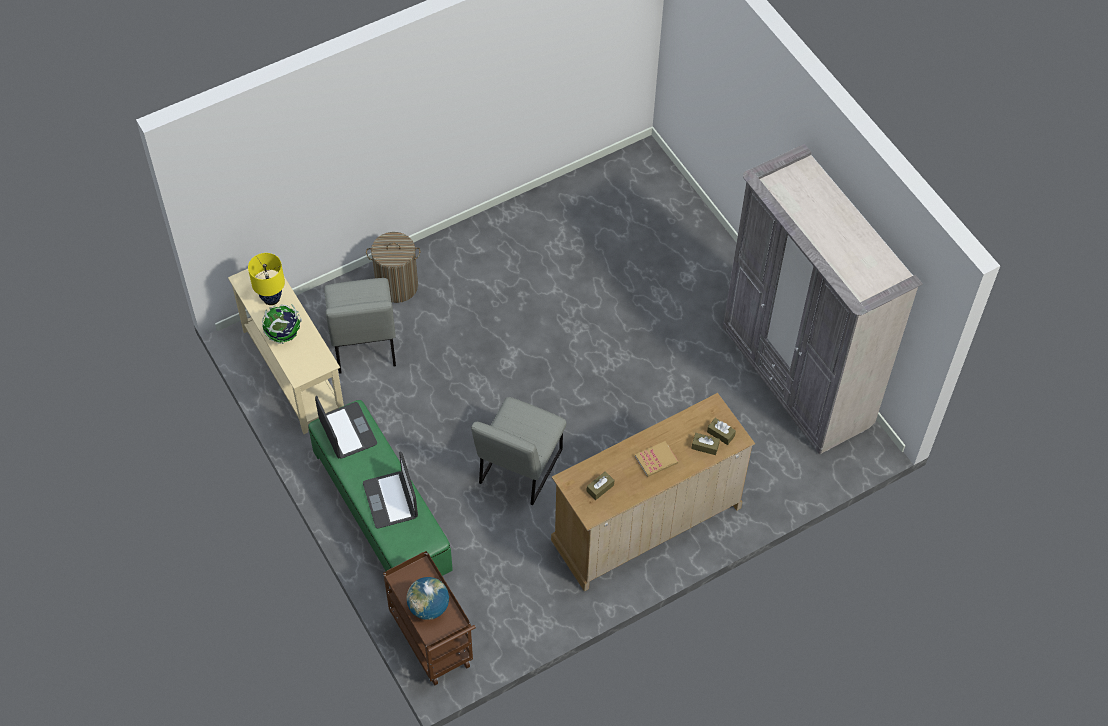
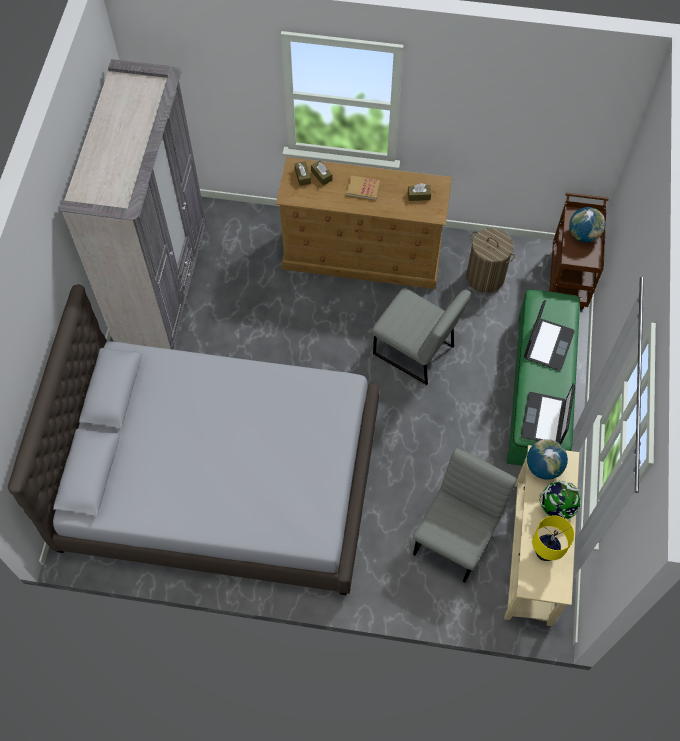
camera: 140 degrees left, 5 degrees up
laundry basket [366,232,421,303] -> laundry basket moved to [466,228,515,293]
grey chair [471,397,566,505] -> grey chair turned 60 degrees clockwise [372,288,471,385]
none -> grey bed [8,284,379,595]
none -> globe [527,439,568,480]

